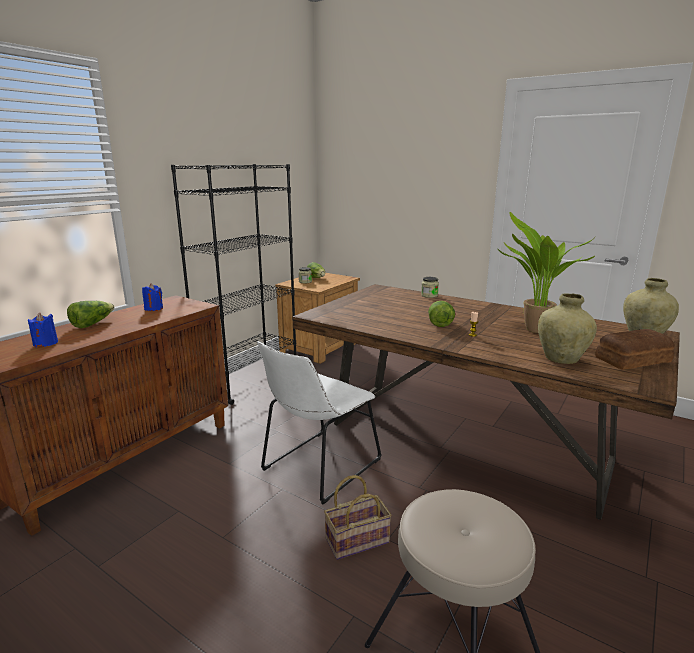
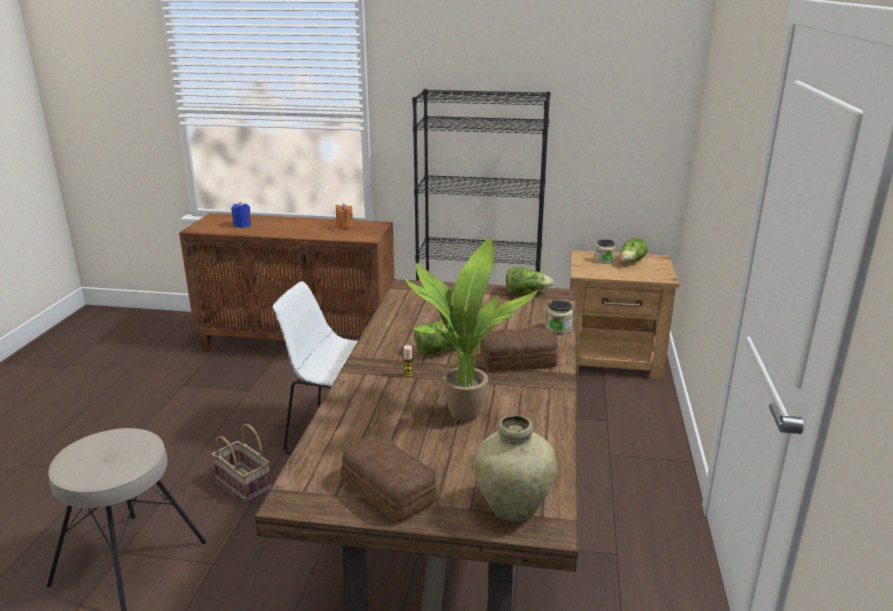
camera: 65 degrees right, 5 degrees up
lettuce [67,301,114,328] -> lettuce moved to [506,267,554,295]
blue candle [142,284,163,311] -> orange candle [336,203,353,229]
beige vase [538,293,597,364] -> none
none -> bread [480,328,558,372]

